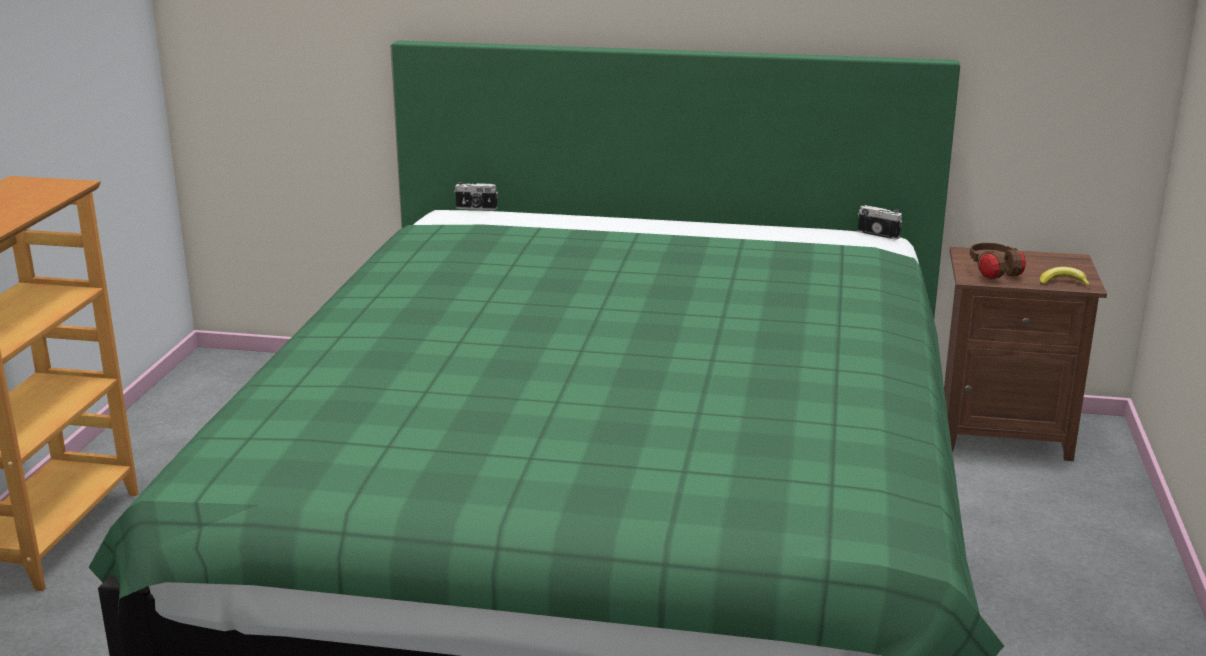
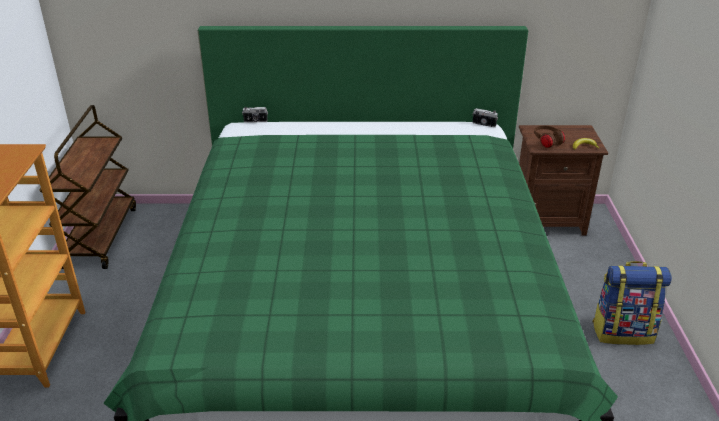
camera: 10 degrees left, 10 degrees up
none -> brown cart [40,105,136,269]
none -> backpack [592,261,672,345]

